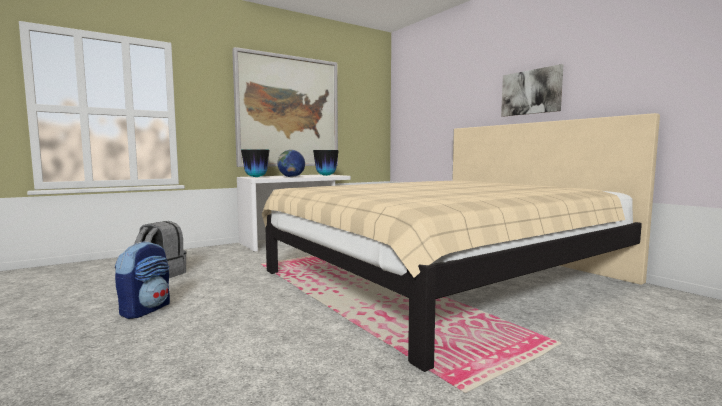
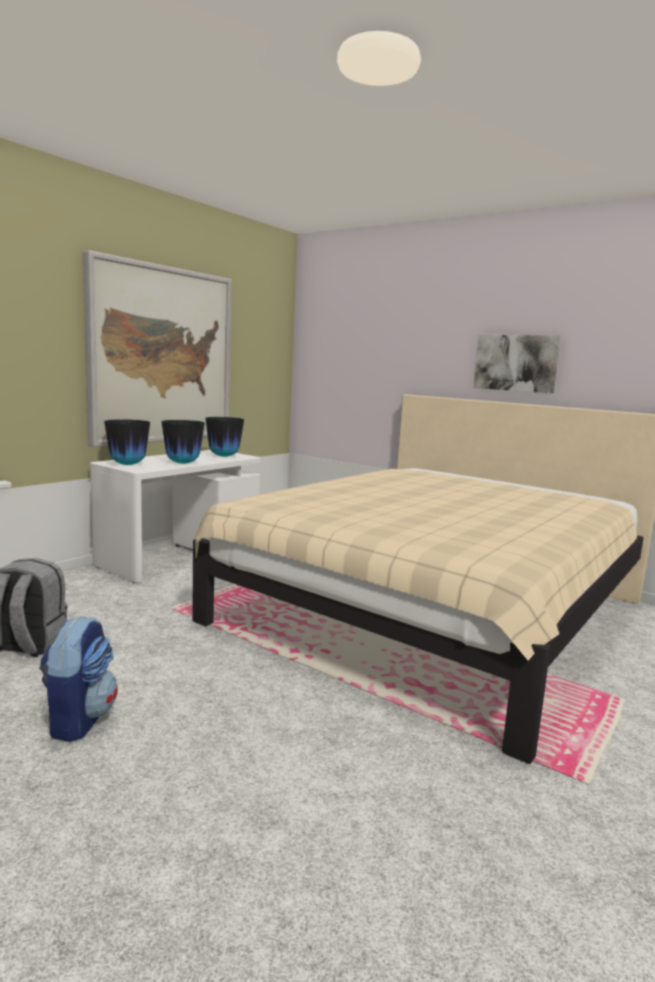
camera: 20 degrees left, 5 degrees up
globe [277,150,305,177] -> vase [161,420,205,464]

